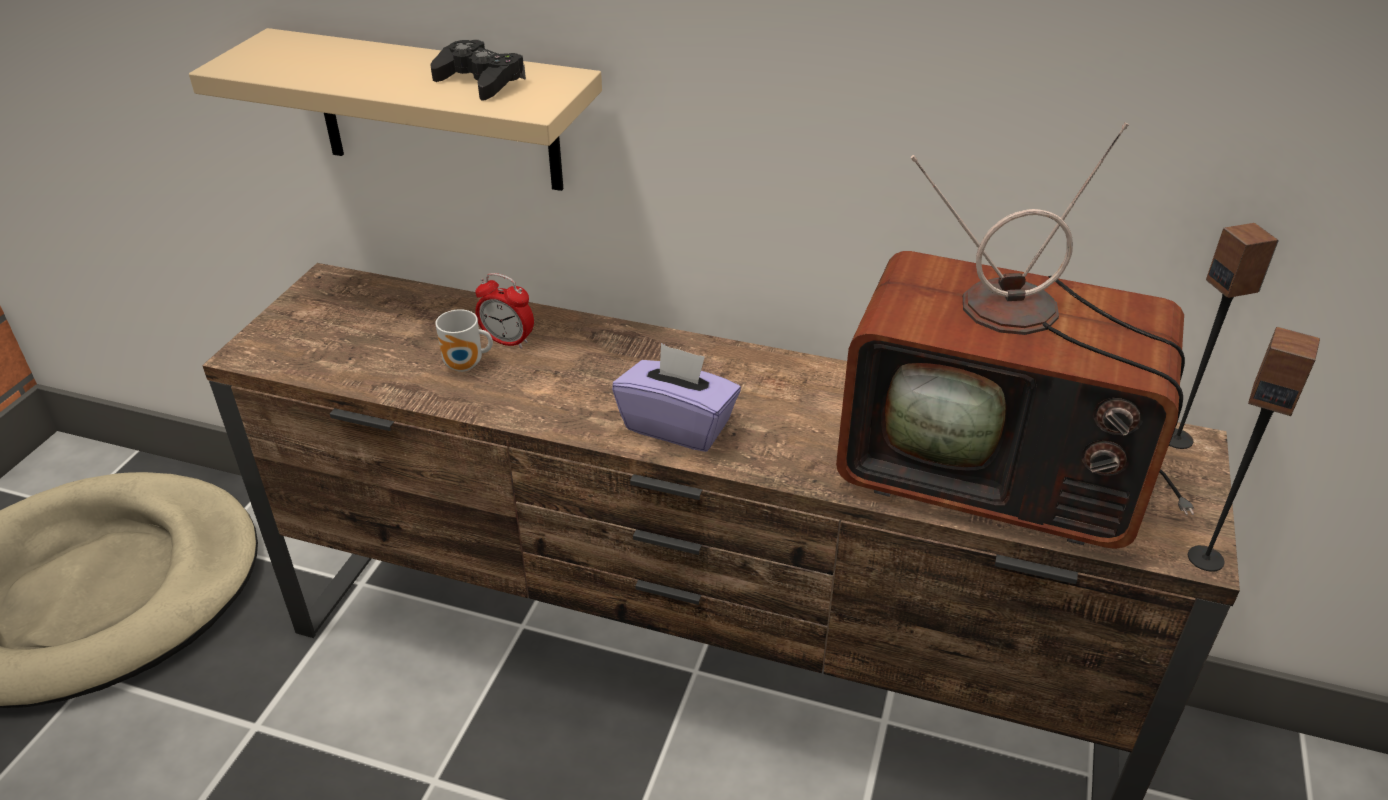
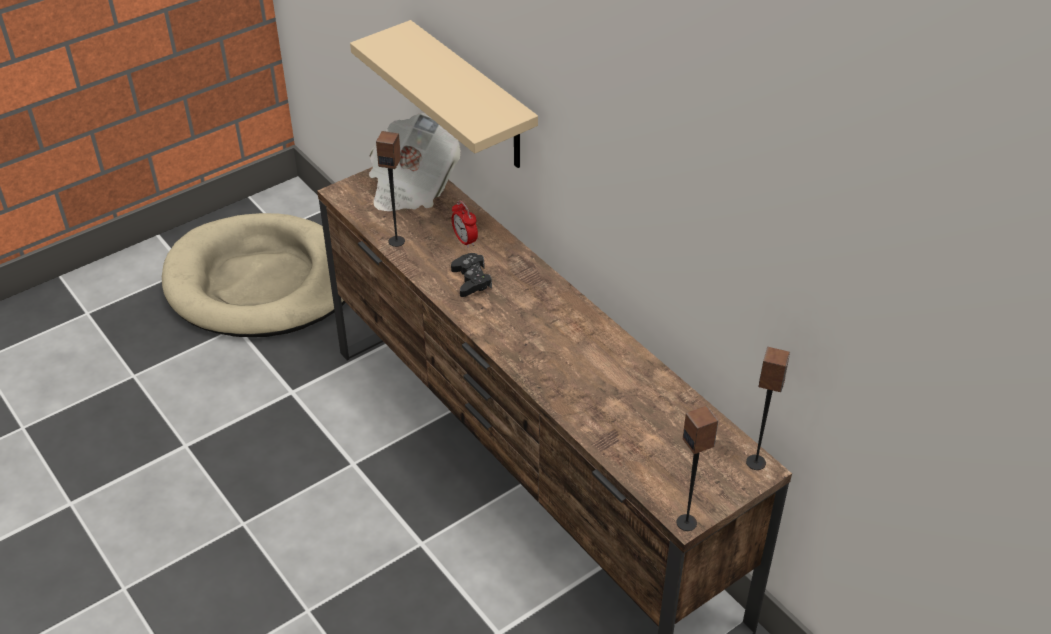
camera: 35 degrees right, 5 degrees up
black game controller [430,40,526,101] -> black game controller moved to [451,253,492,297]
mug [435,309,493,372] -> none
purple tissue box [612,343,741,452] -> none
television [836,123,1194,549] -> none
none -> newspaper [369,113,461,211]
none -> speaker [376,131,405,247]

